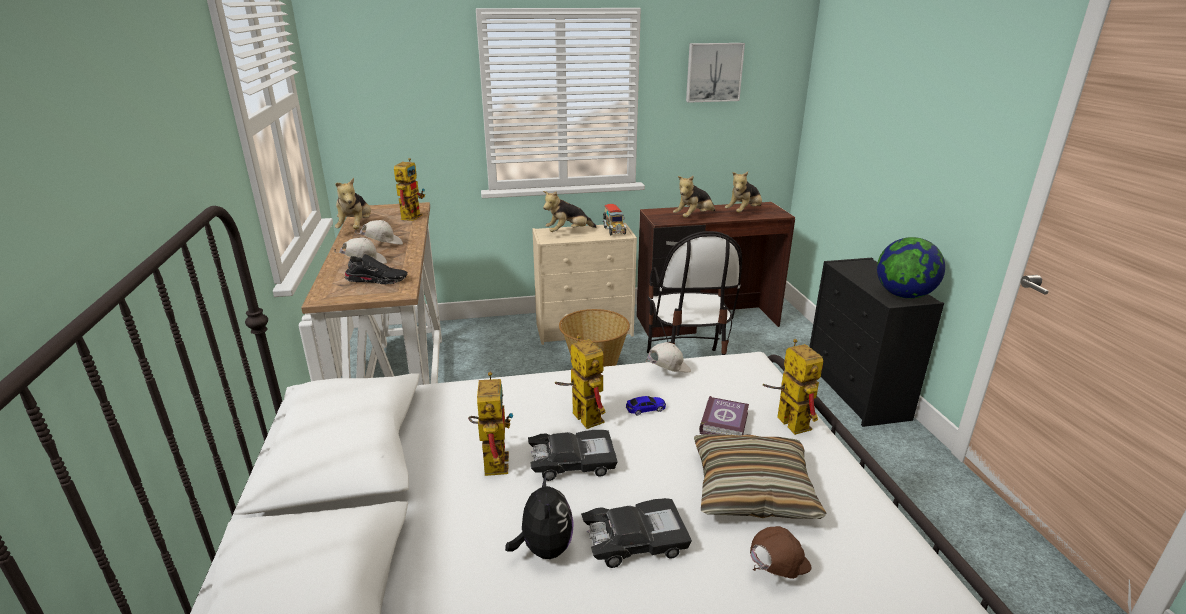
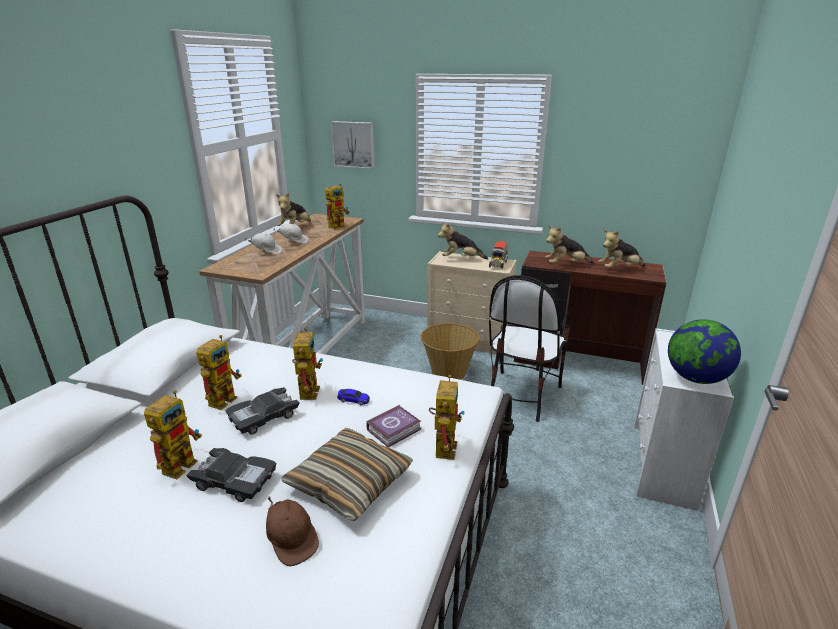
camera: 30 degrees right, 0 degrees up
black shoe [344,254,408,285] -> none
plush toy [505,473,574,559] -> toy robot [144,390,202,479]
black toy car [528,430,618,481] -> black toy car turned 120 degrees clockwise [225,387,300,435]
white cap [645,342,691,373] -> none
picture [686,43,745,103] -> picture moved to [331,121,375,169]
brown cap [750,526,812,579] -> brown cap turned 60 degrees clockwise [266,496,319,566]
black dresser [809,258,944,427] -> white dresser [634,328,734,511]

